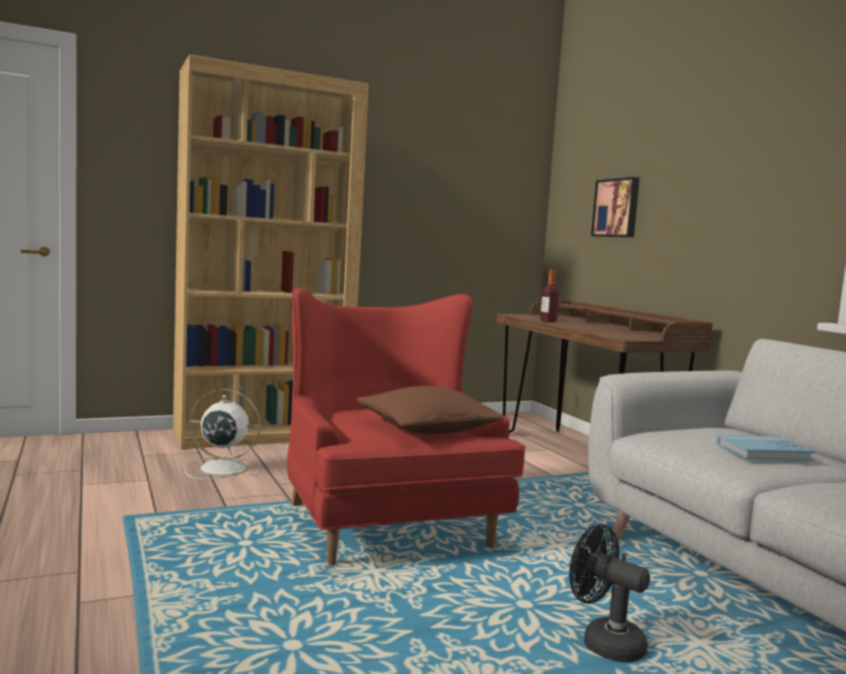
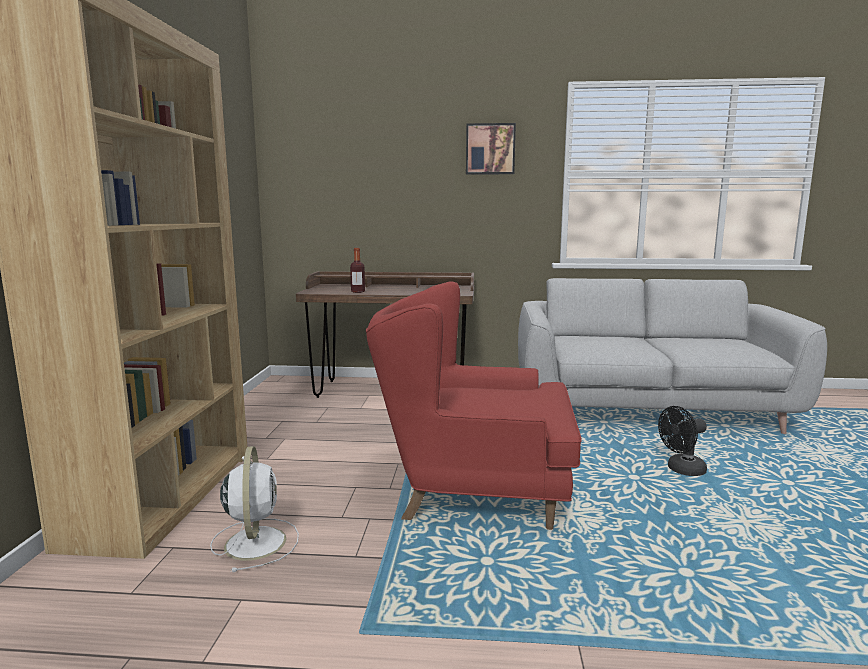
camera: 60 degrees left, 5 degrees up
white fan [184,389,261,479] -> white fan turned 135 degrees clockwise [210,446,299,572]
brown pillow [356,386,504,434] -> none
picture [591,177,640,237] -> picture moved to [466,123,516,175]
blue book [716,435,815,461] -> none

